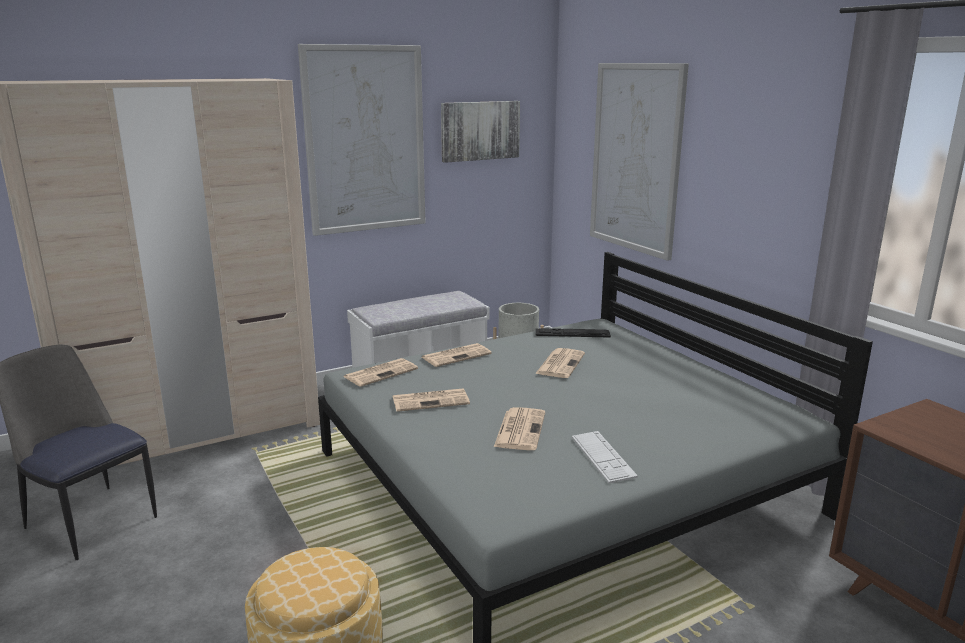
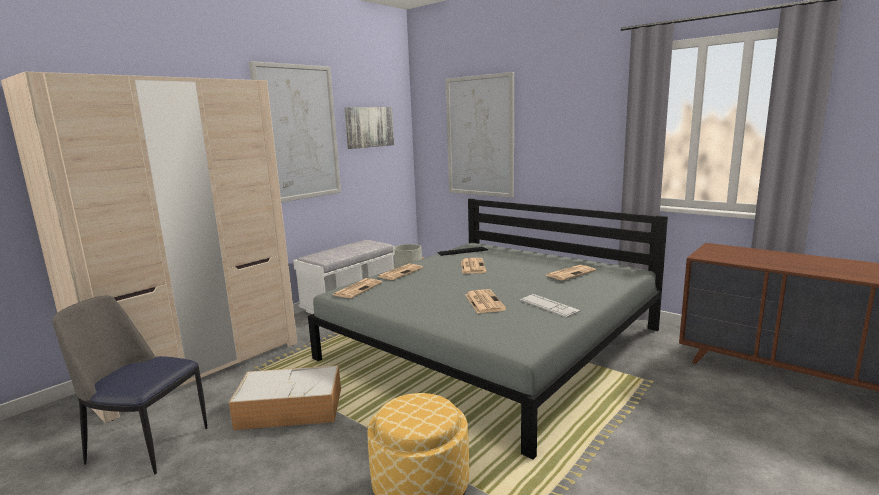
camera: 20 degrees left, 5 degrees down
newspaper [393,388,470,412] -> newspaper moved to [546,265,596,280]
none -> storage box [229,365,341,430]

